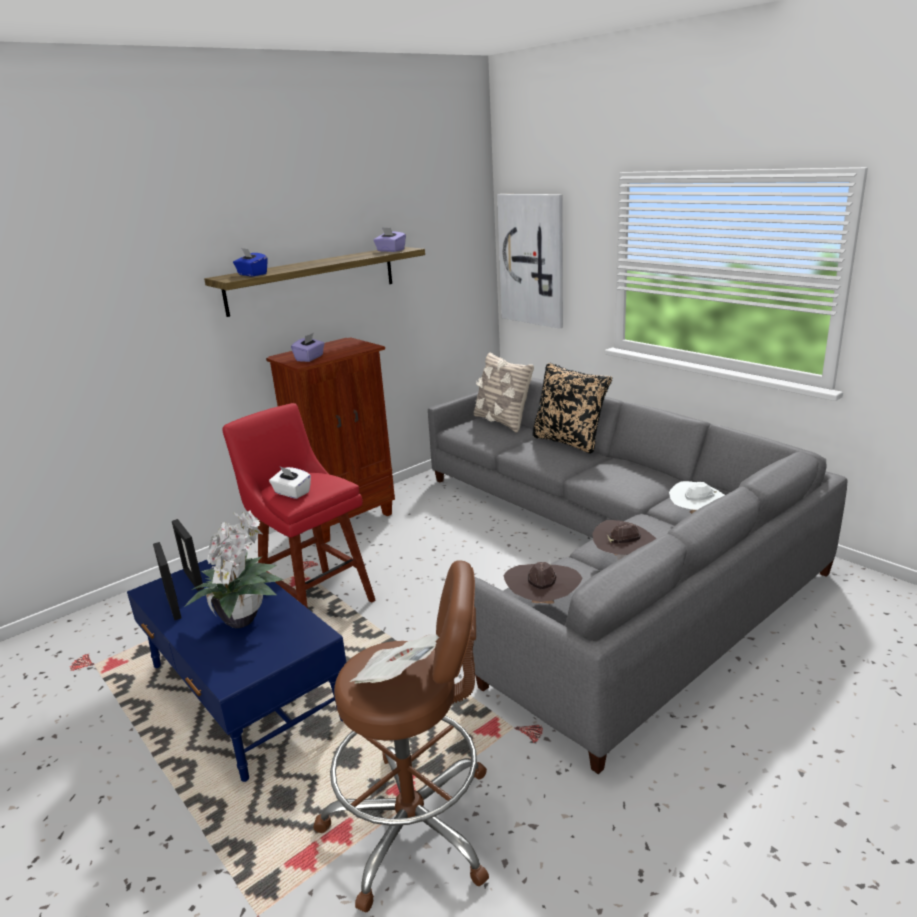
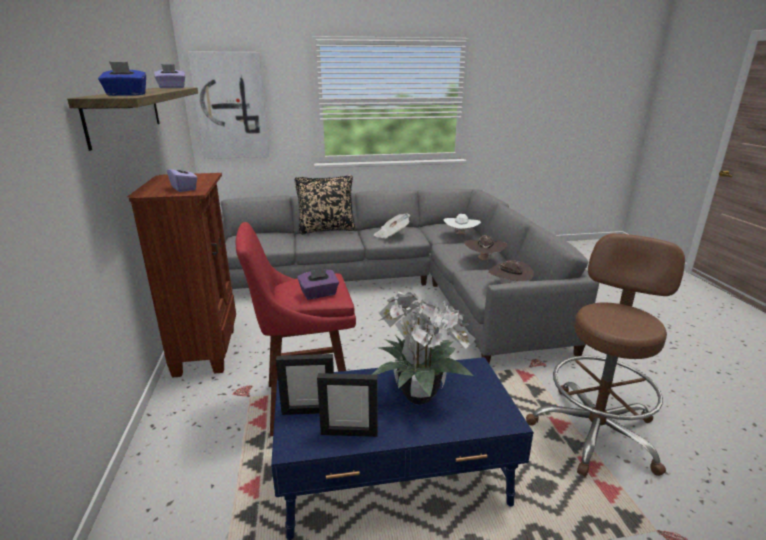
camera: 60 degrees left, 0 degrees up
white tissue box [269,467,311,499] -> purple tissue box [298,269,339,300]
newspaper [350,634,439,683] -> newspaper moved to [374,214,410,239]
beige pillow [474,352,534,432] -> none

